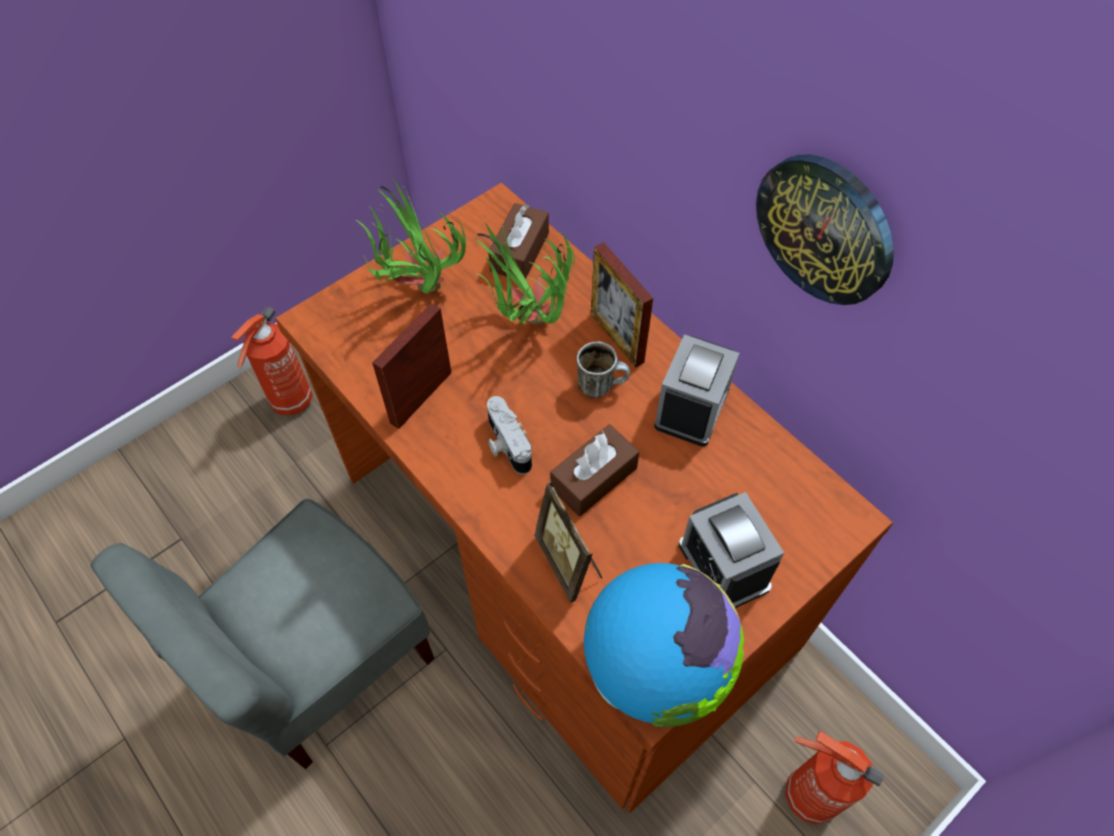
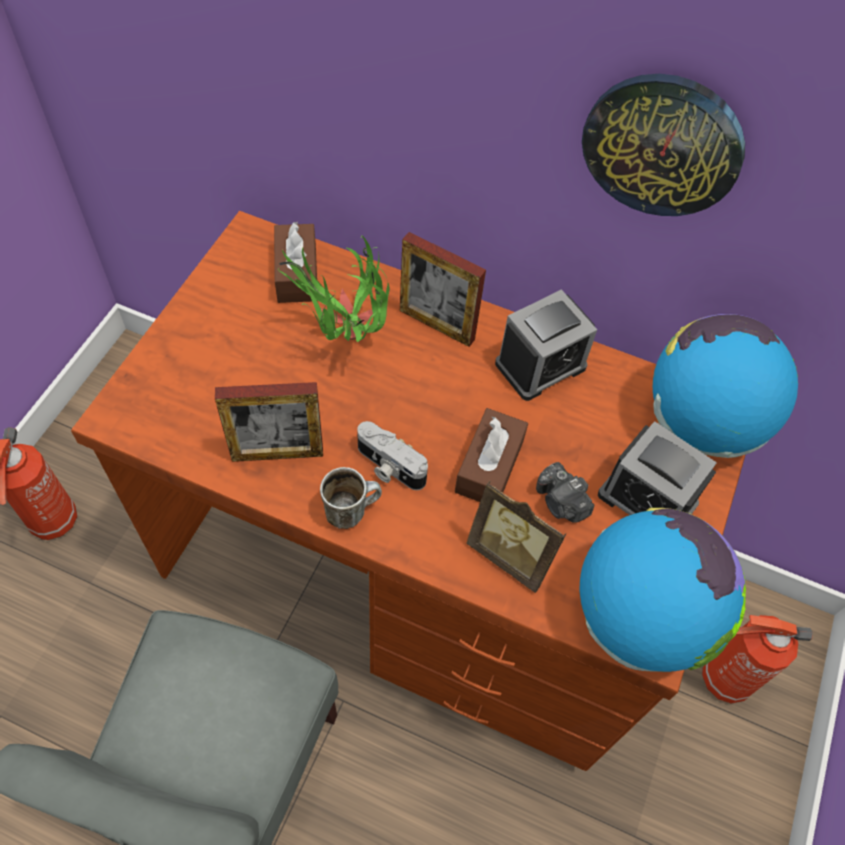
camera: 30 degrees left, 0 degrees up
potted plant [355,178,466,294] -> none
picture frame [372,303,452,429] -> picture frame turned 105 degrees counterclockwise [215,382,323,462]
mug [577,341,630,398] -> mug moved to [320,467,382,529]
alarm clock [654,334,739,447] -> alarm clock turned 60 degrees clockwise [495,289,597,401]
none -> camera [536,462,594,523]
none -> globe [653,314,798,458]

